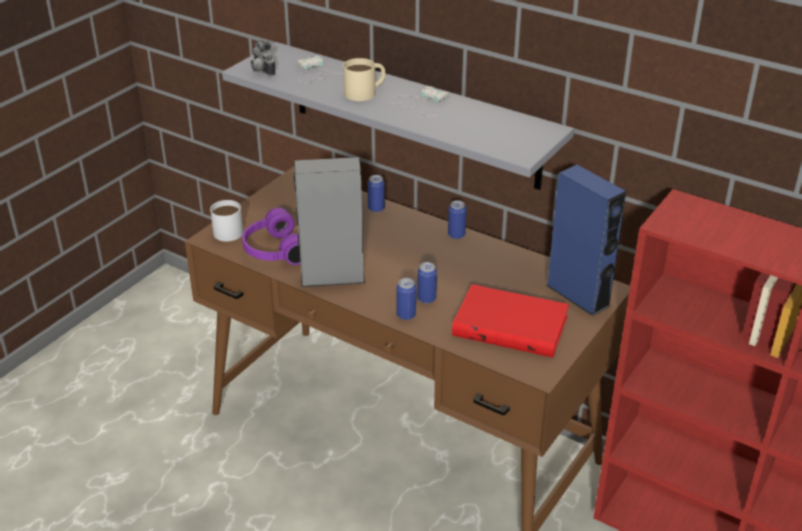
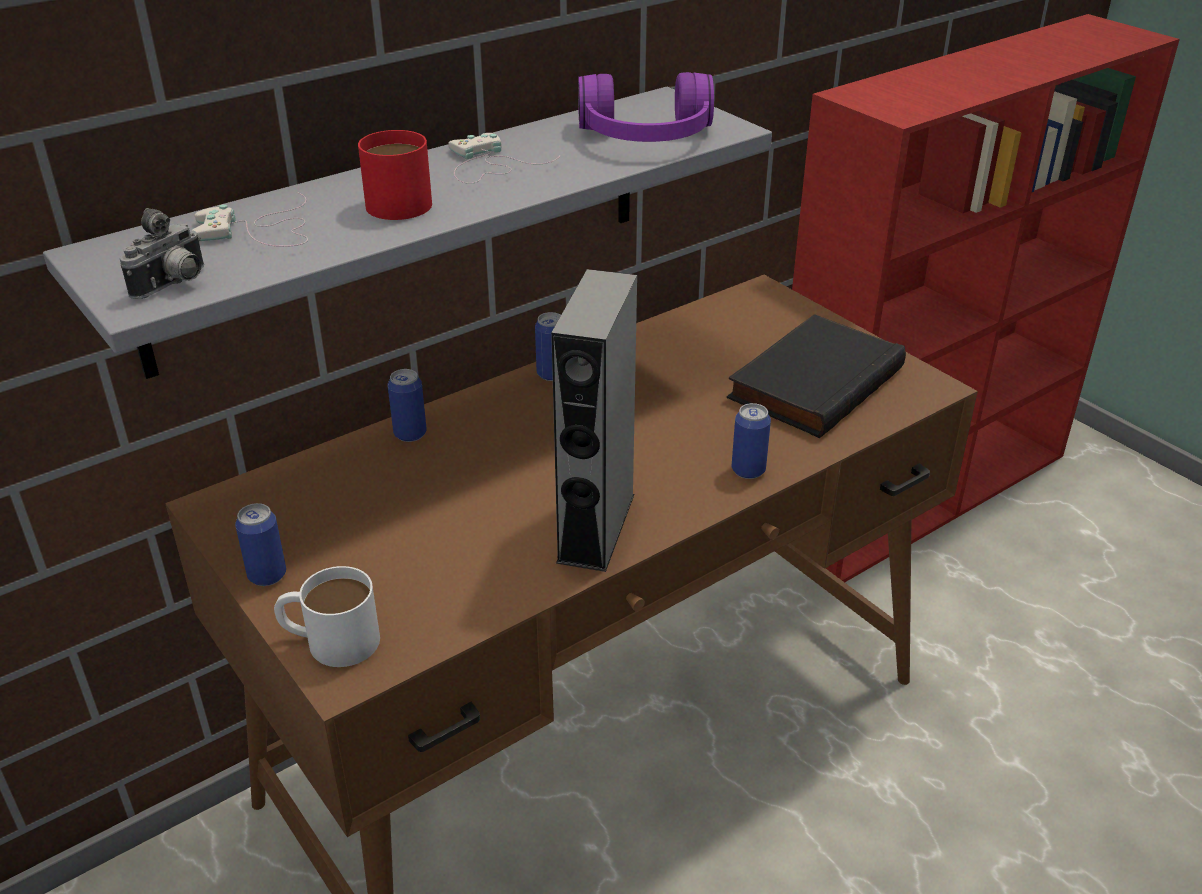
camera: 70 degrees left, 0 degrees up
purple headphones [242,207,301,265] -> purple headphones moved to [578,72,714,142]
camera [251,40,276,76] -> camera turned 45 degrees counterclockwise [120,208,204,299]
beige mug [343,58,386,101] -> red mug [358,130,432,220]
can [417,262,437,304] -> can moved to [235,503,286,586]
red book [452,284,569,358] -> black book [727,314,906,438]
blue speaker [546,165,626,316] -> none

